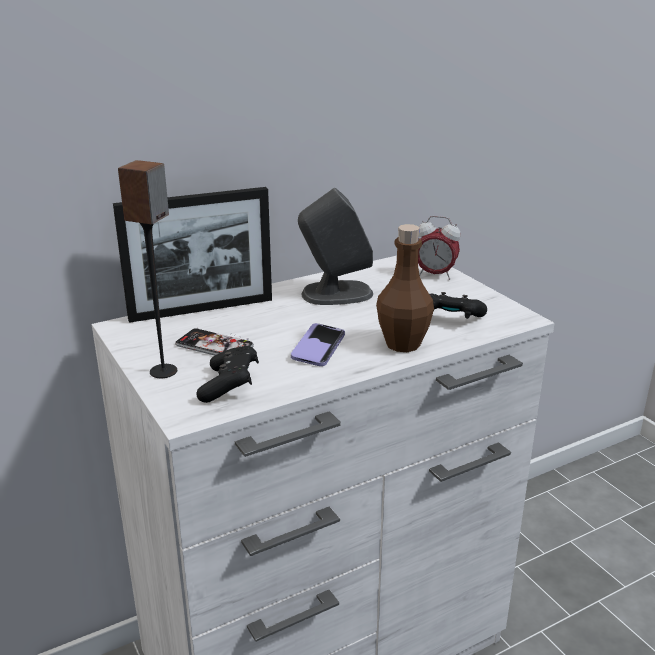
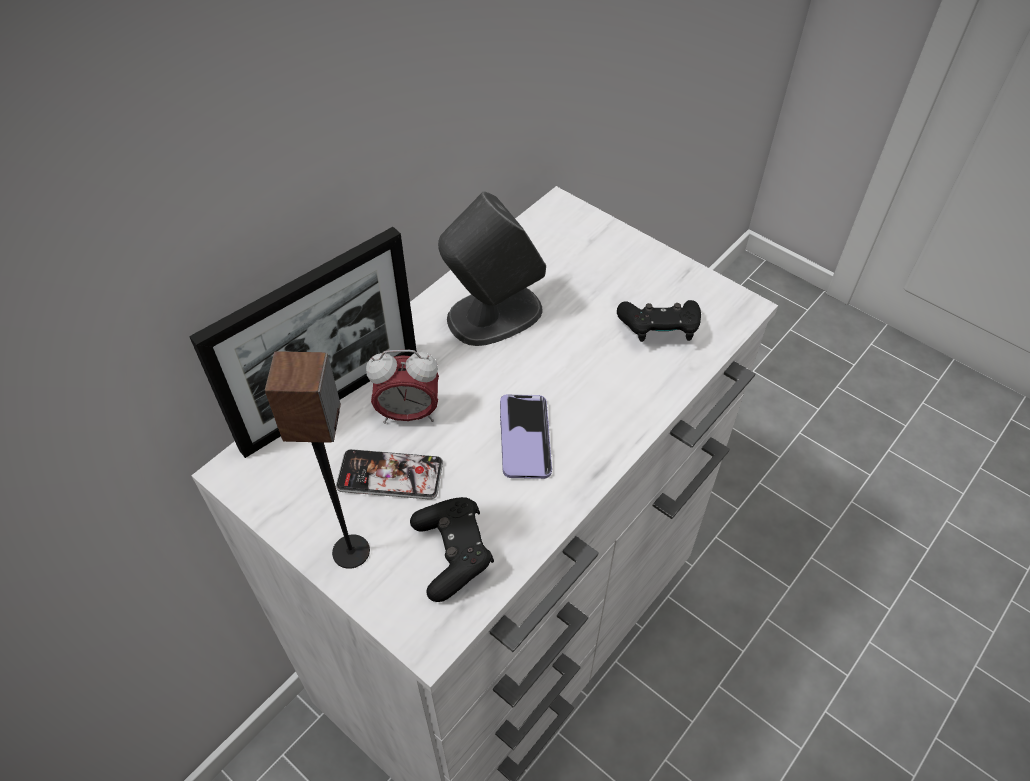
camera: 20 degrees left, 25 degrees up
brown bottle [376,224,434,352] -> none
alarm clock [418,216,461,280] -> alarm clock moved to [366,350,439,424]

